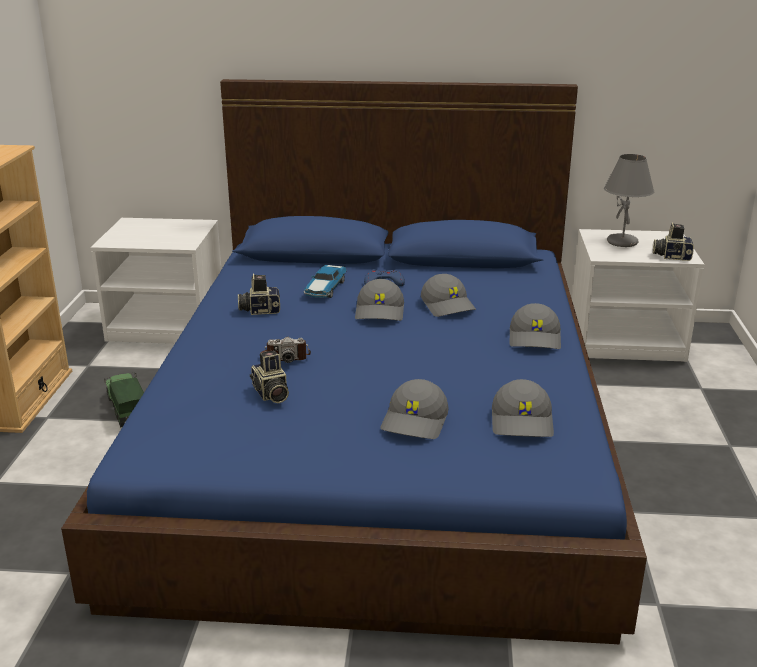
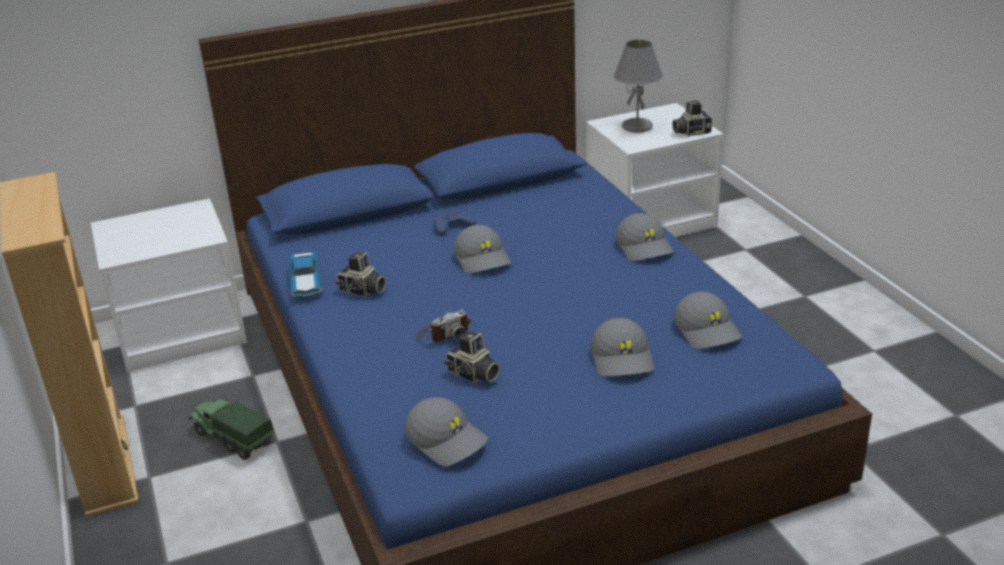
camera: 25 degrees left, 5 degrees up
camera [238,274,280,315] -> camera turned 120 degrees counterclockwise [336,252,386,297]
toy car [304,265,347,298] -> toy car moved to [289,252,322,298]
grey cap [421,274,476,317] -> grey cap moved to [405,397,488,466]

